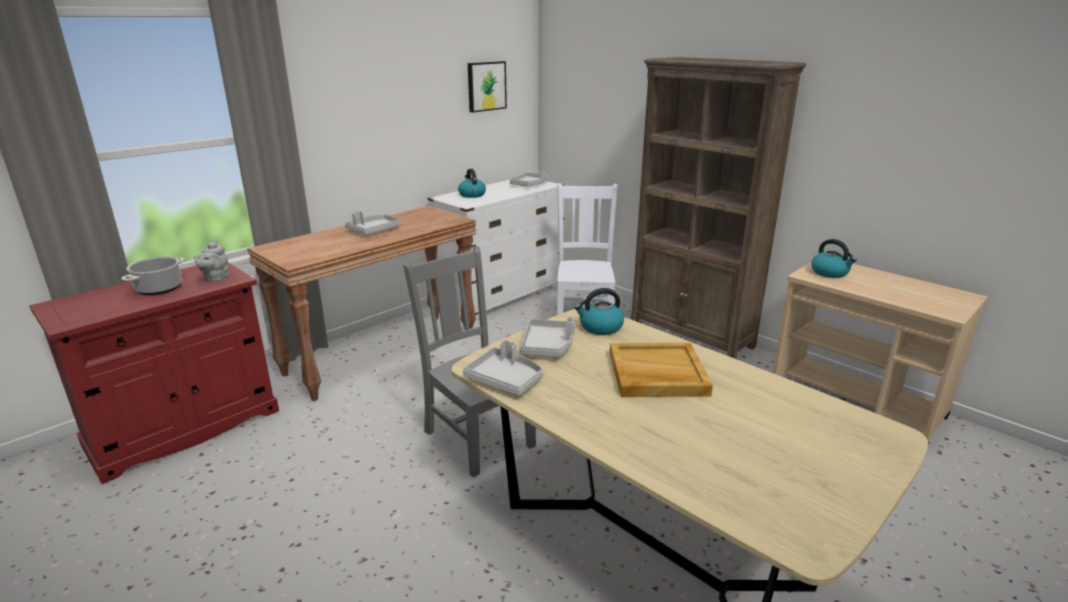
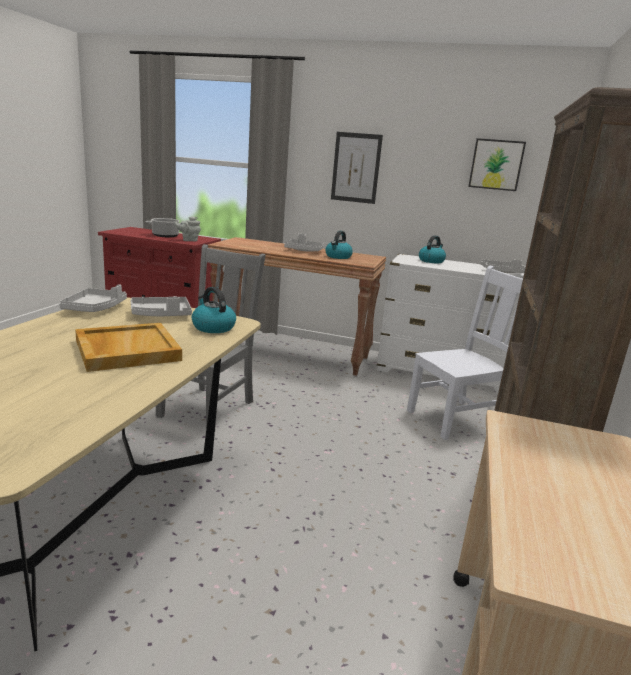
camera: 60 degrees right, 5 degrees down
kettle [811,239,857,278] -> kettle moved to [325,231,353,259]
none -> picture [331,132,383,204]

